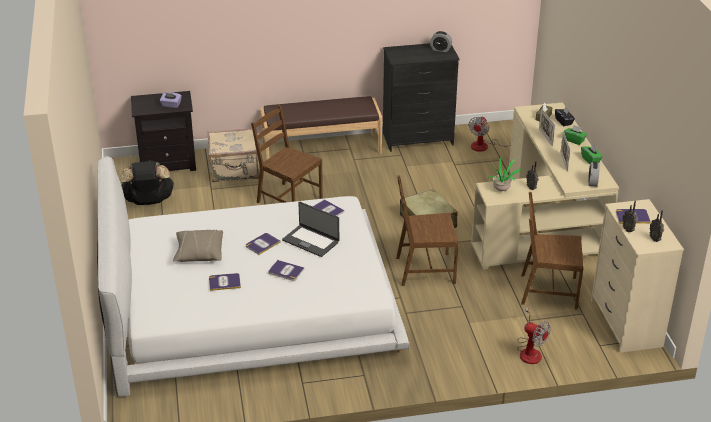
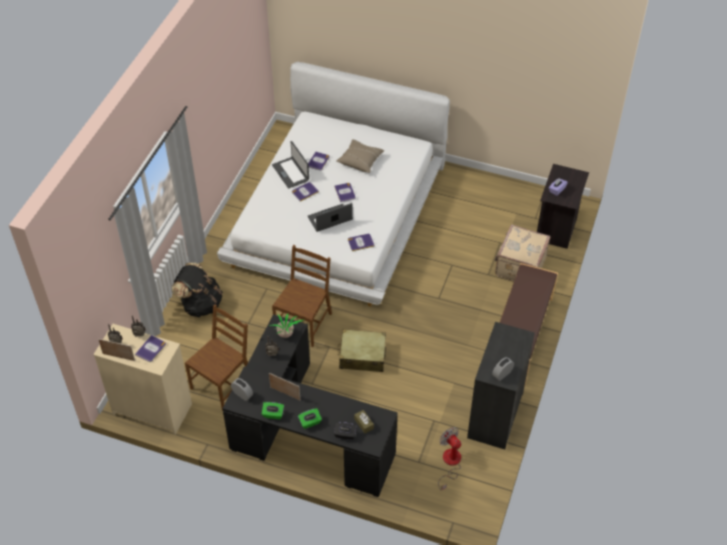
camera: 120 degrees right, 15 degrees up
black backpack [120,161,174,205] -> black backpack moved to [172,263,223,317]
brown chair [251,105,323,203] -> none
beige desk [471,102,619,270] -> black desk [222,314,398,497]
fan [517,306,551,364] -> none
picture frame [539,108,555,146] -> picture frame moved to [98,339,135,361]
none -> laptop [272,141,309,189]

